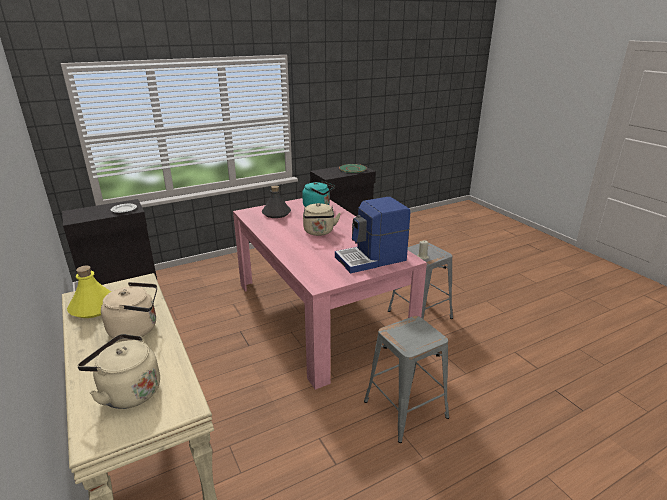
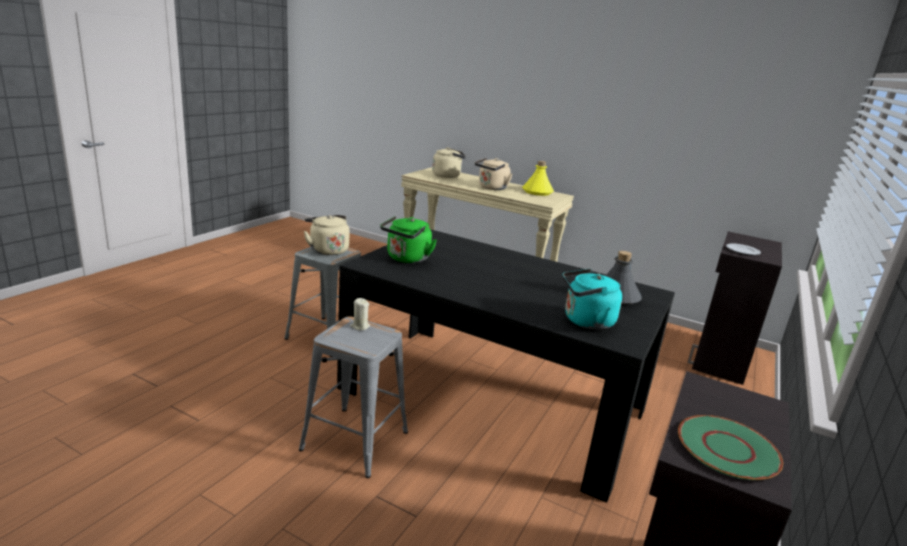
camera: 145 degrees right, 5 degrees down
pink dining table [233,198,427,390] -> black dining table [337,229,675,503]
beige kettle [303,203,341,236] -> beige kettle moved to [304,215,350,255]
coffee machine [335,197,410,273] -> green kettle [380,216,437,263]

